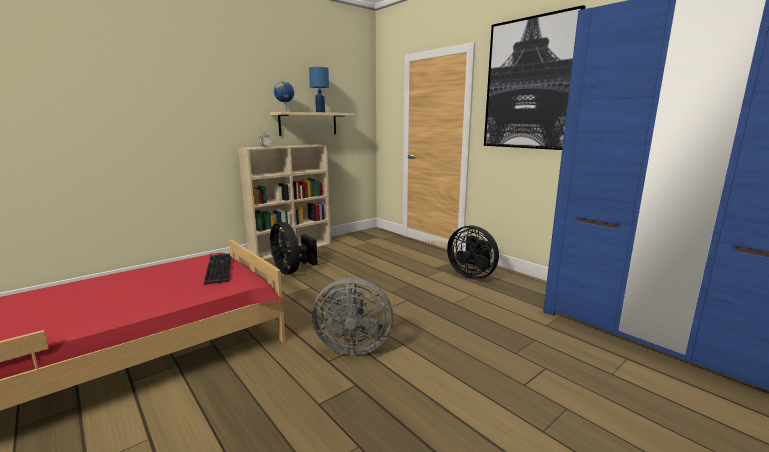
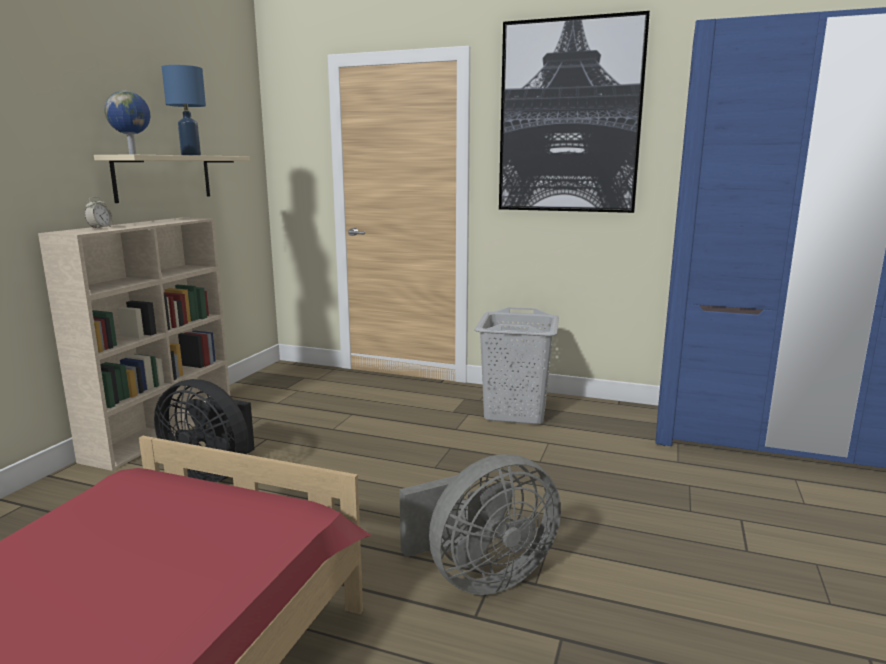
camera: 30 degrees left, 0 degrees up
keyboard [204,254,231,285] -> none
black fan [447,225,499,279] -> grey laundry basket [475,307,559,425]

